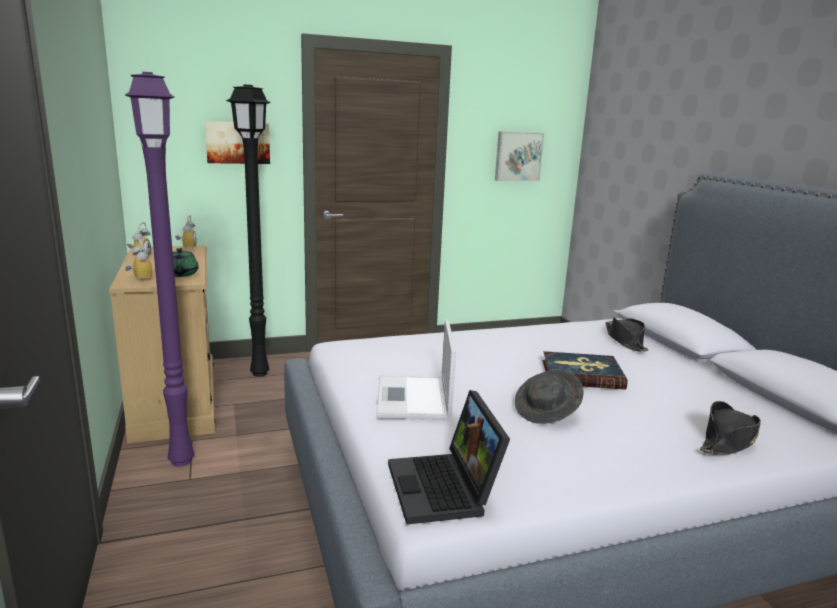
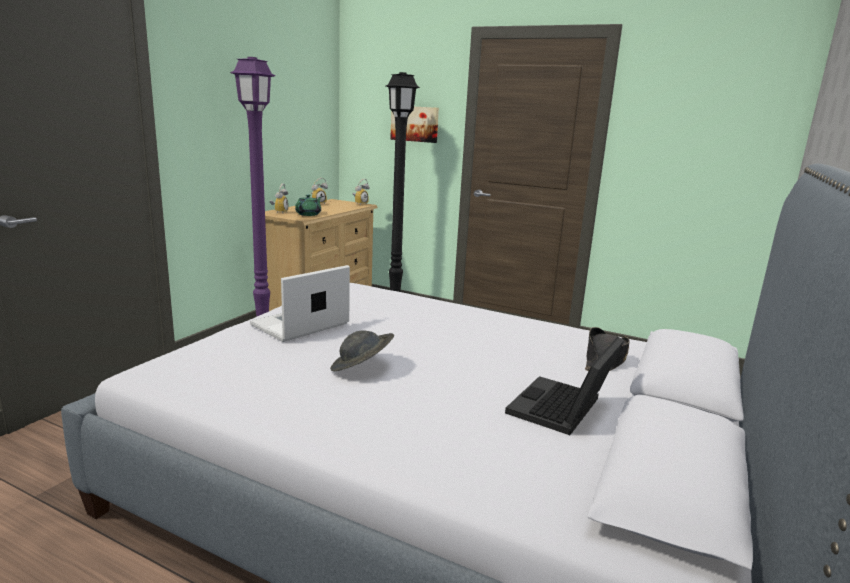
camera: 45 degrees right, 0 degrees up
laptop [388,390,510,525] -> laptop moved to [505,337,624,435]
picture [495,131,544,181] -> none
book [543,351,628,390] -> none
black hat [700,401,761,455] -> none

